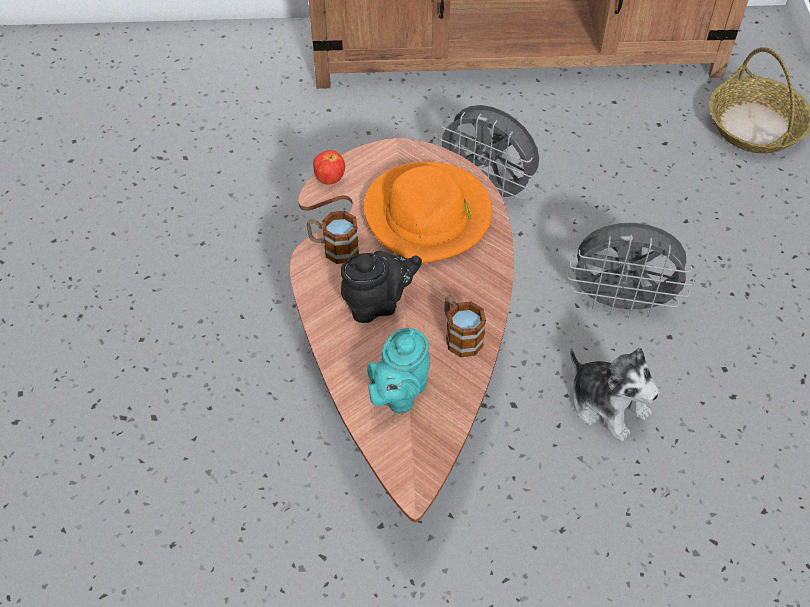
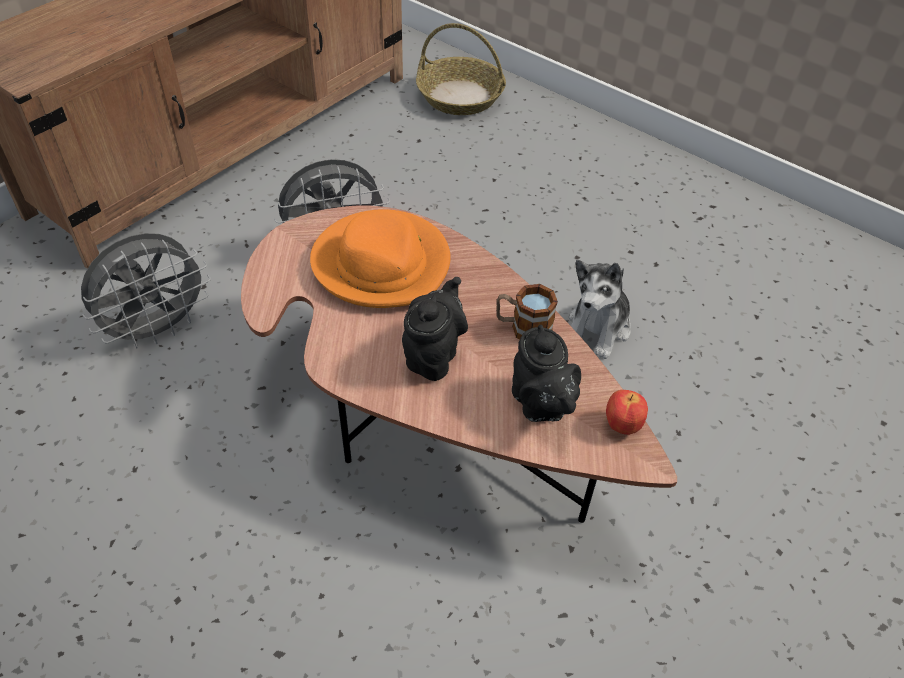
camera: 50 degrees left, 5 degrees down
mug [307,211,359,264] -> none
apple [313,150,345,184] -> apple moved to [606,390,648,435]
turquoise teapot [367,328,430,414] -> black teapot [512,325,581,422]
grey fan [567,223,694,318] -> grey fan moved to [81,233,211,349]
plush toy [570,348,660,442] -> plush toy turned 120 degrees clockwise [569,260,631,359]

